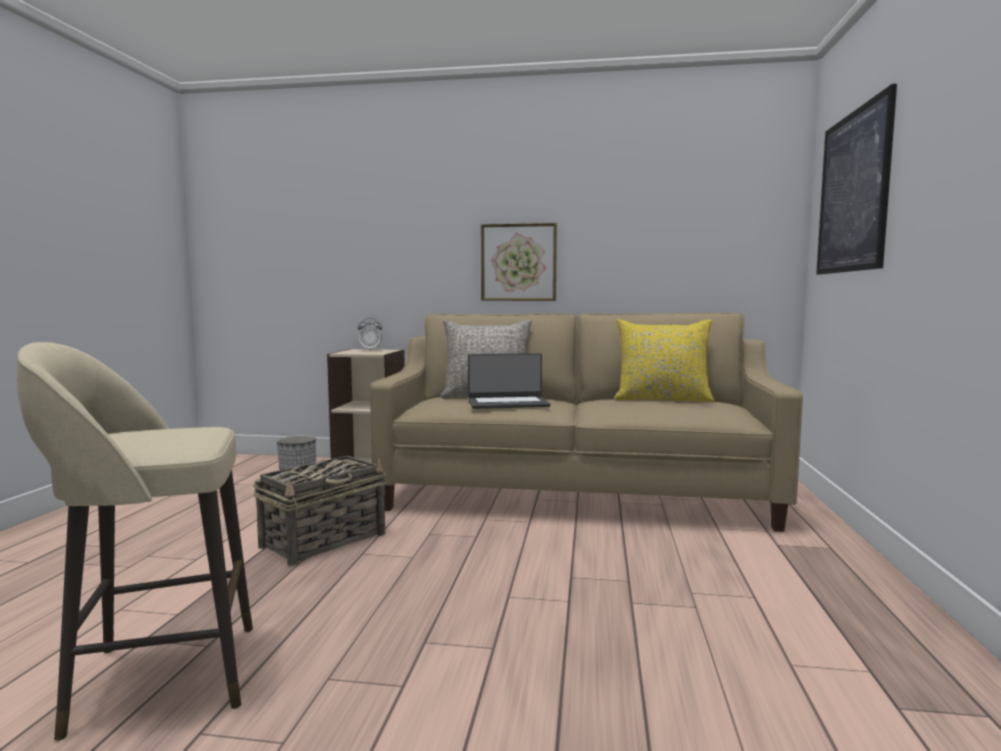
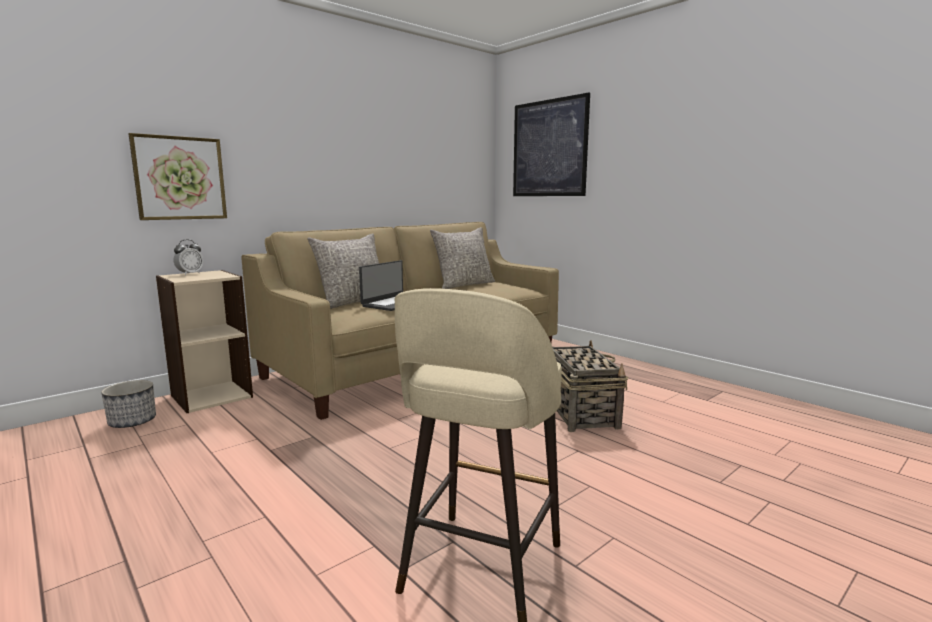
camera: 50 degrees left, 5 degrees up
basket [253,456,386,566] -> basket moved to [552,340,628,432]
picture [481,223,557,301] -> picture moved to [129,133,227,220]
yellow pillow [614,319,714,402] -> grey pillow [430,227,495,289]

